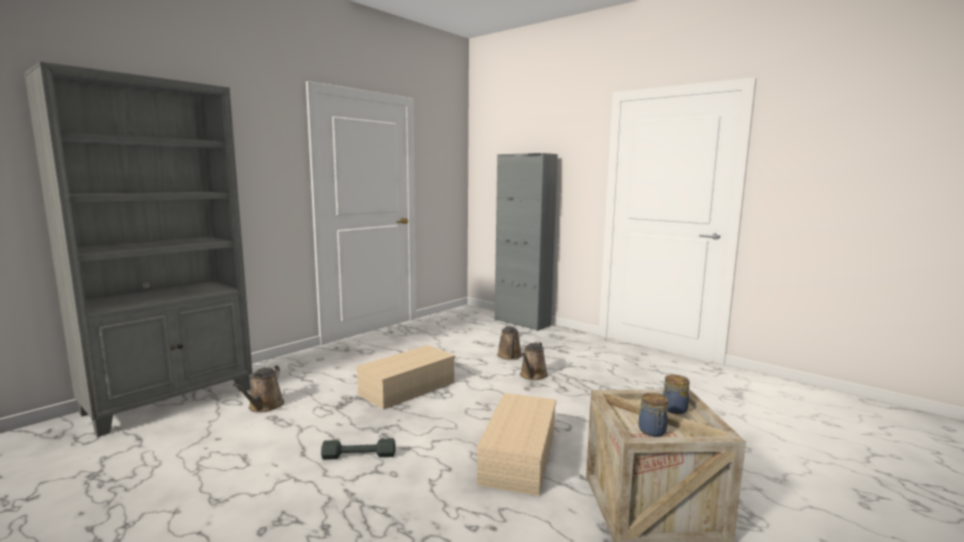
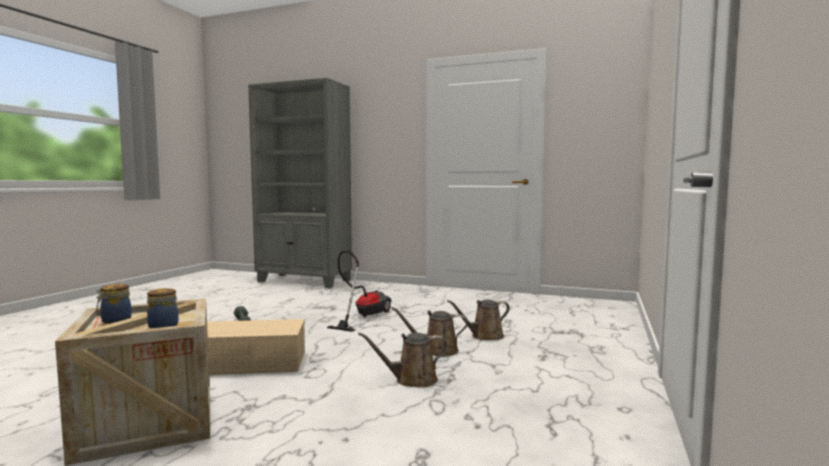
camera: 70 degrees right, 5 degrees down
brown watering can [233,366,284,413] -> brown watering can moved to [358,332,447,388]
beige storage box [356,345,455,410] -> vacuum cleaner [327,251,392,332]
grey cabinet [495,153,558,331] -> none

